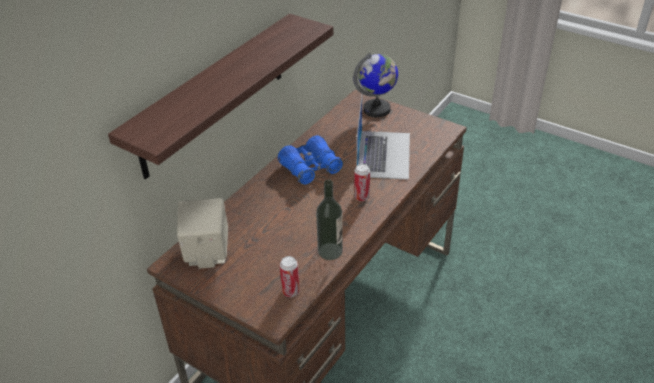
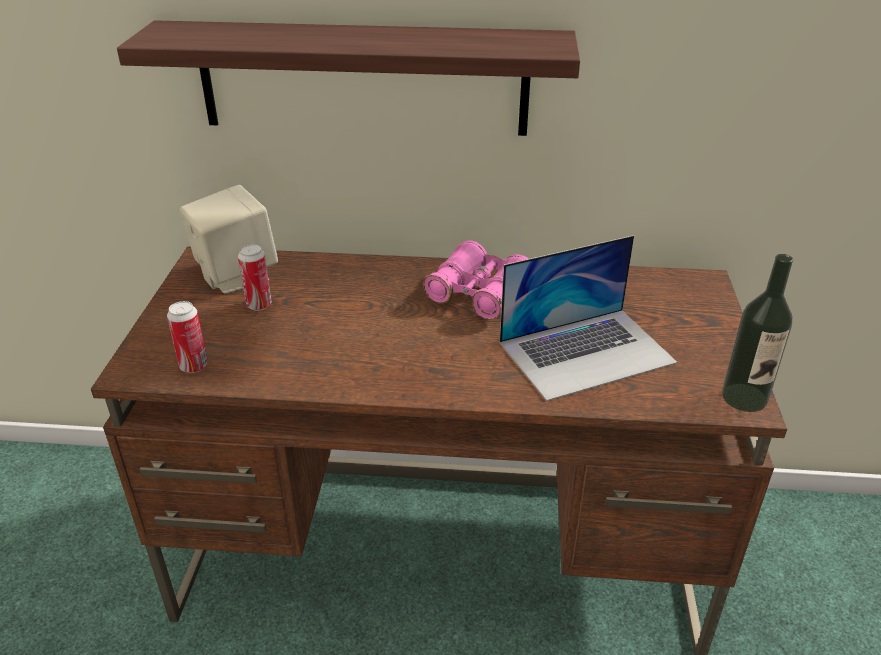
camera: 60 degrees right, 5 degrees down
blue binoculars [278,136,344,185] -> pink binoculars [423,240,529,320]
bottle [316,180,343,260] -> bottle moved to [722,254,793,412]
globe [353,53,398,118] -> none
can [354,164,370,201] -> can moved to [238,244,272,311]

